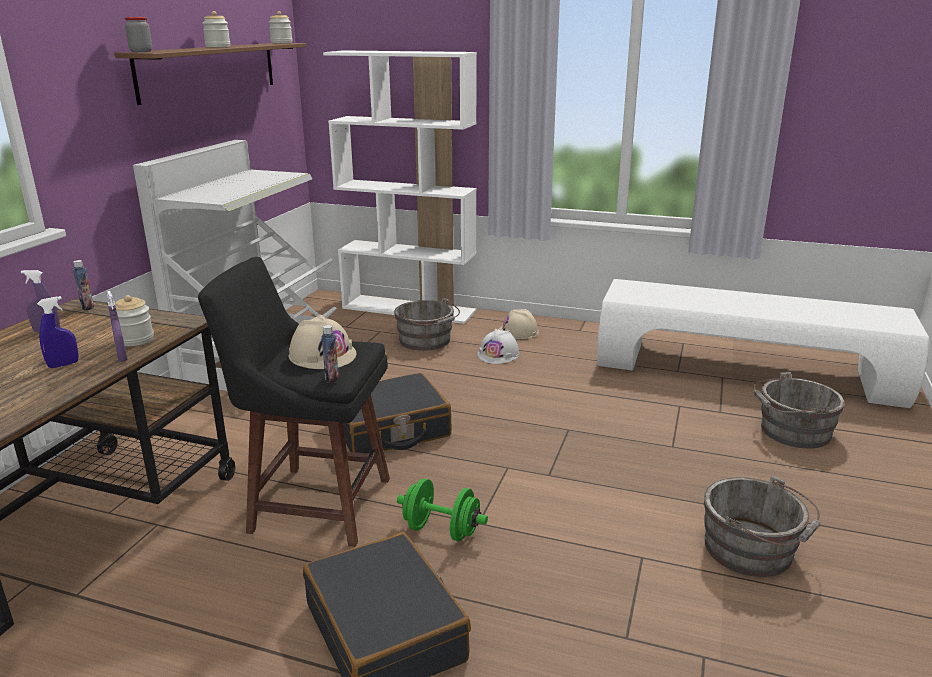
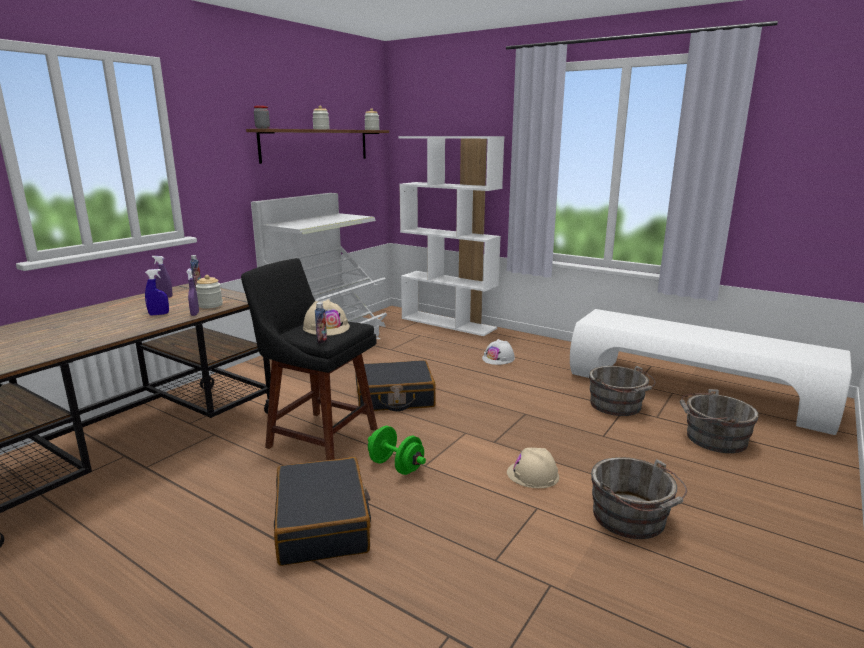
camera: 15 degrees right, 5 degrees down
grey bucket [394,298,460,351] -> grey bucket moved to [589,366,656,416]
beige hard hat [498,309,539,339] -> beige hard hat moved to [507,448,559,488]

